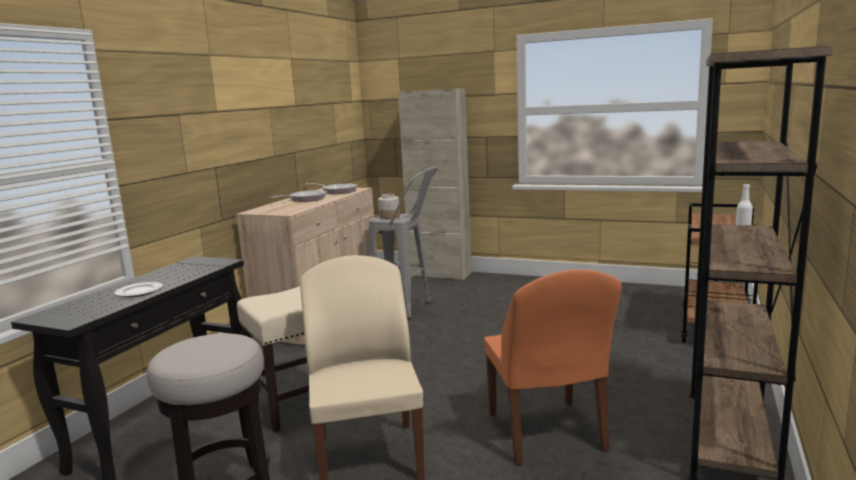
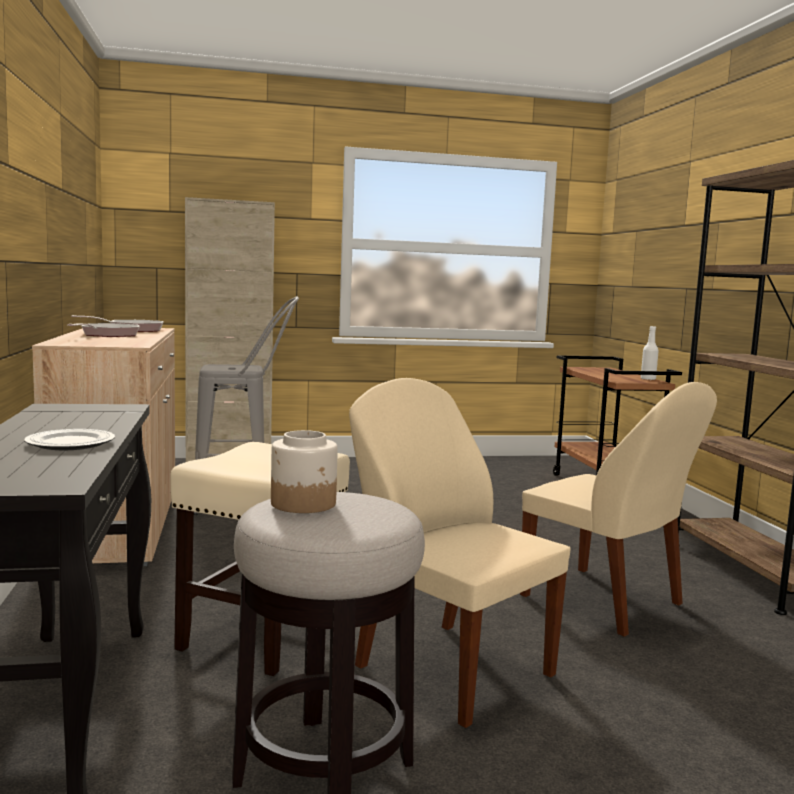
camera: 35 degrees left, 5 degrees down
jar [378,194,400,219] -> jar moved to [271,430,338,513]
orange chair [484,270,622,465] -> beige chair [520,382,717,637]

